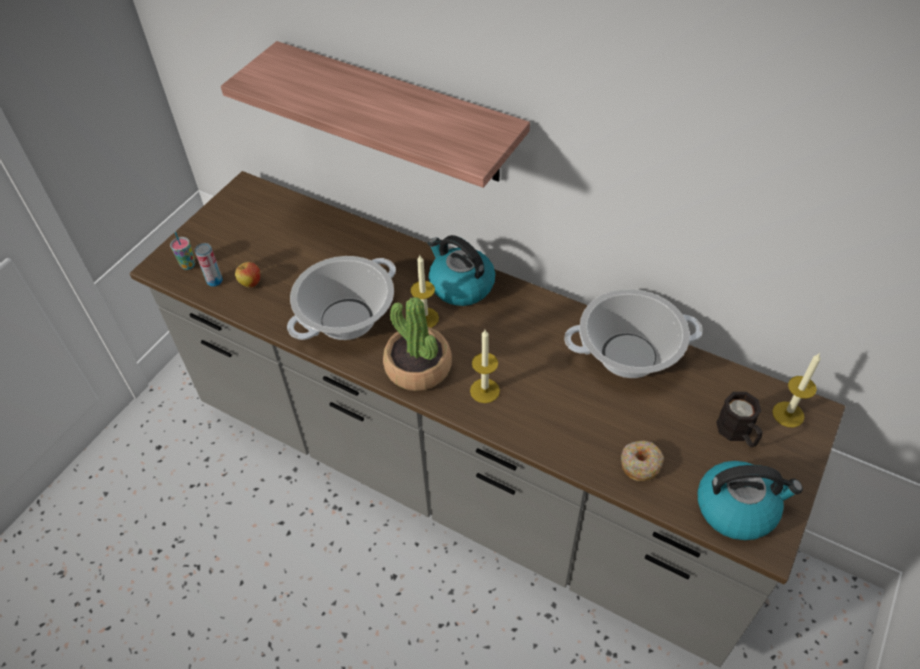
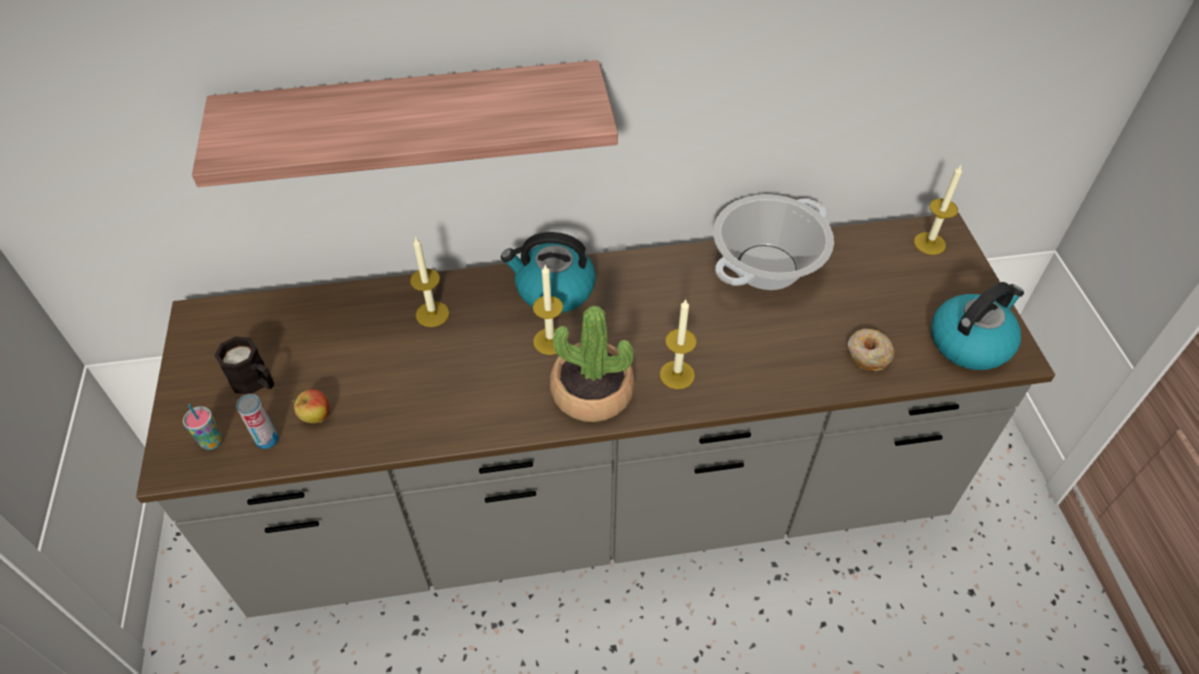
camera: 40 degrees left, 0 degrees up
cooking pot [287,256,396,340] -> none
black mug [716,392,762,447] -> black mug moved to [215,336,274,394]
none -> candle [410,236,449,327]

